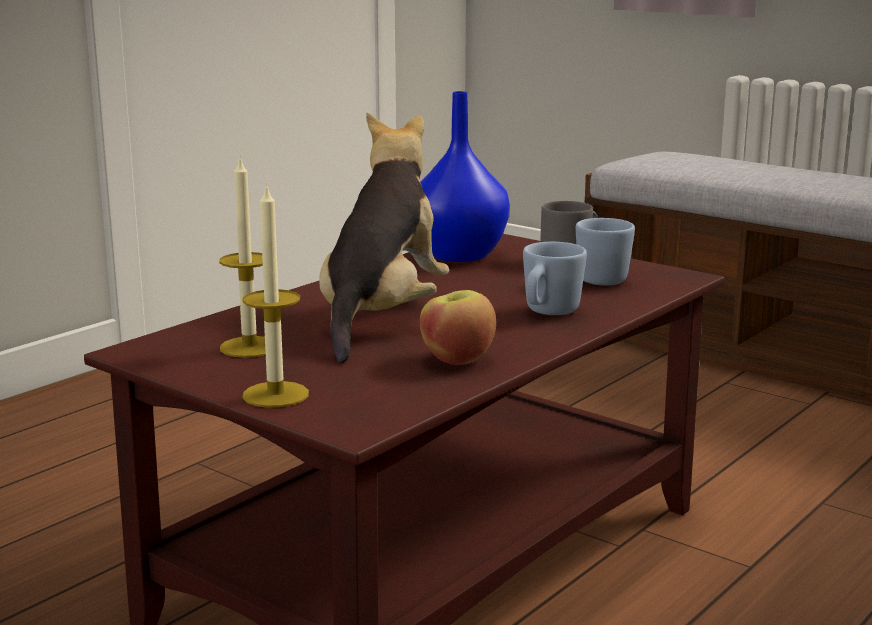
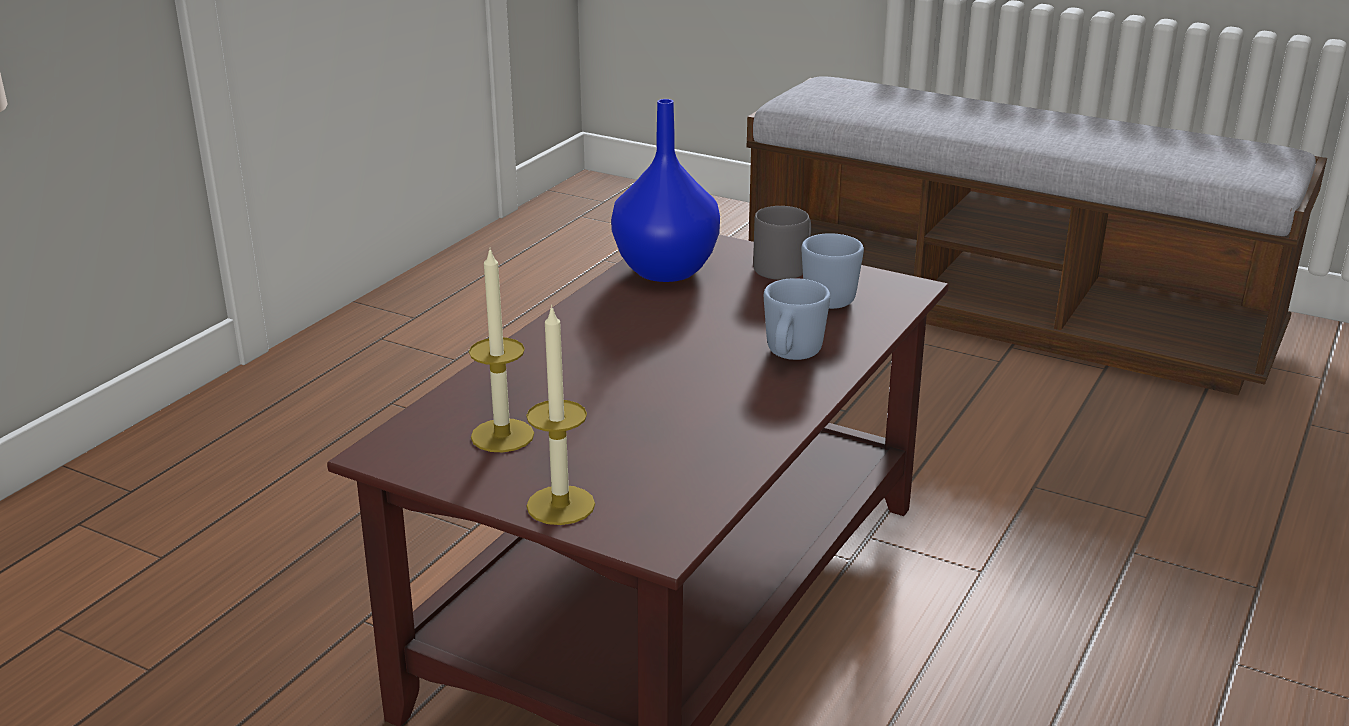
camera: 10 degrees left, 10 degrees up
plush toy [319,113,449,363] -> none
apple [420,290,496,365] -> none

